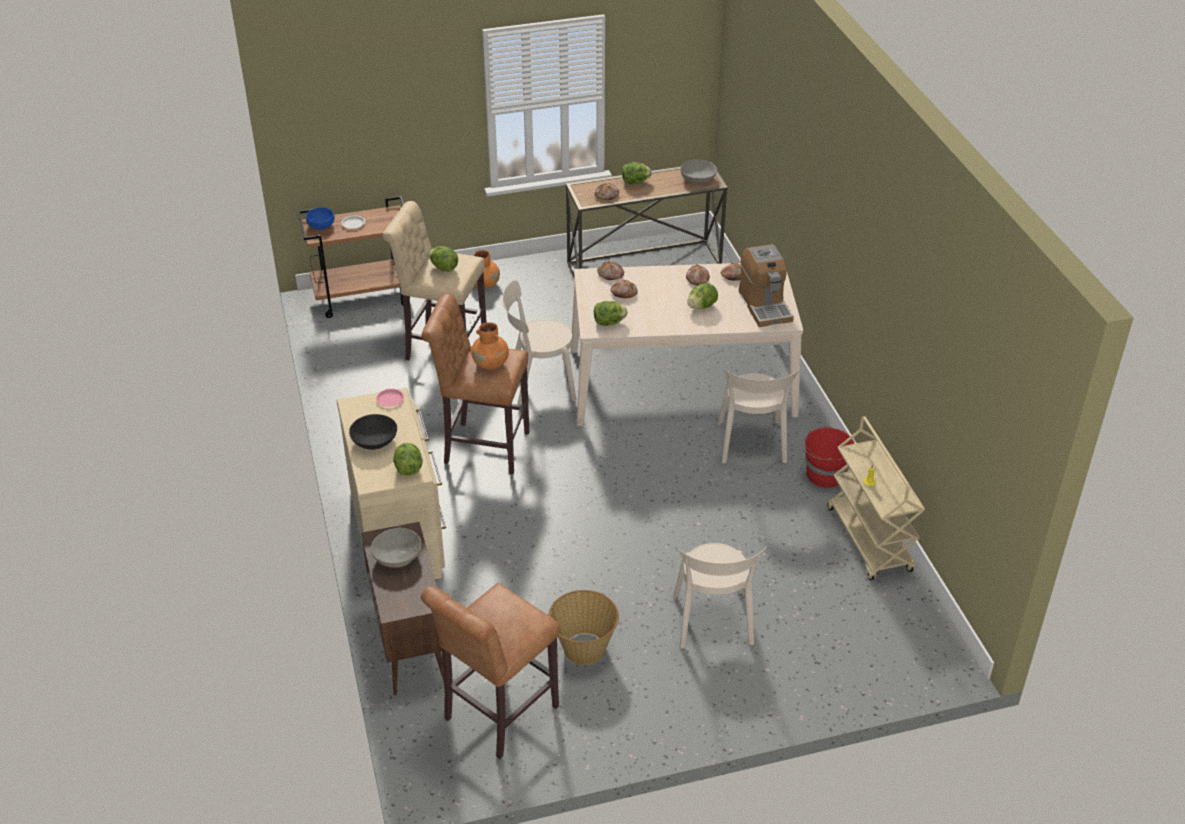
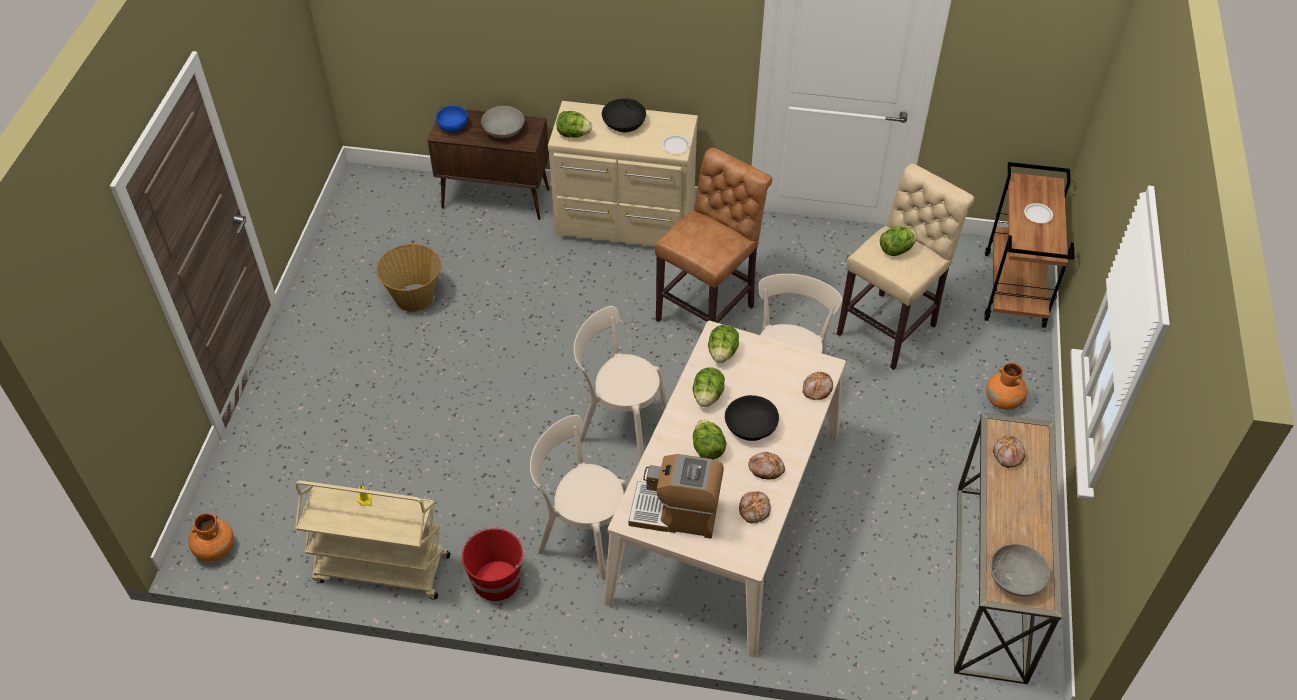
camera: 115 degrees right, 10 degrees up
blue bowl [306,207,335,230] -> blue bowl moved to [436,105,468,133]
pink plate [376,389,404,407] -> white plate [662,135,690,154]
brown stool [421,583,559,759] -> none
orange vase [471,322,509,370] -> orange vase moved to [188,513,234,561]
bread [610,280,638,298] -> none
lettuce [622,162,652,184] -> lettuce moved to [693,367,725,407]
beige chair [673,543,766,648] -> beige chair moved to [574,306,668,461]
none -> black bowl [725,395,779,441]

